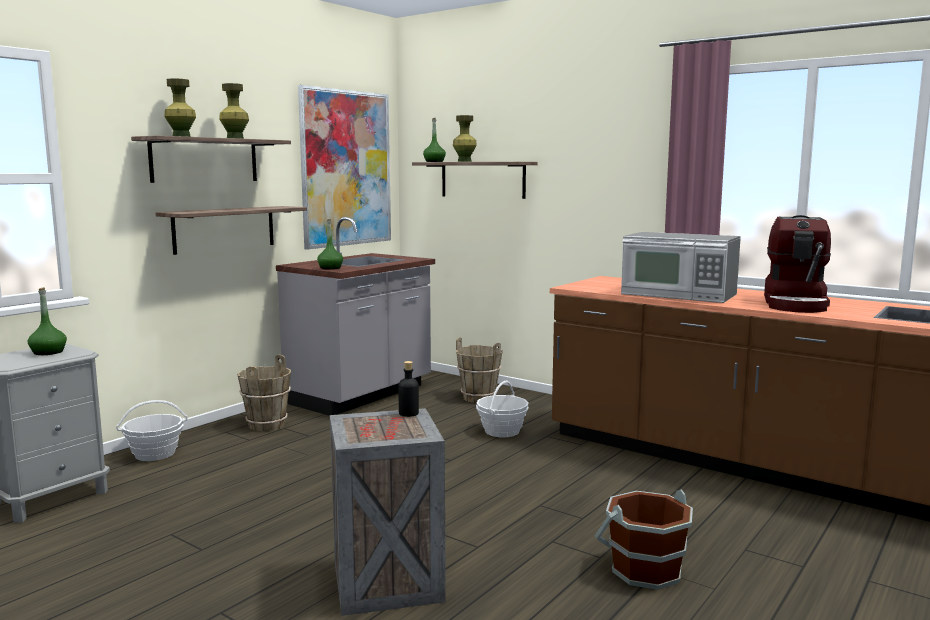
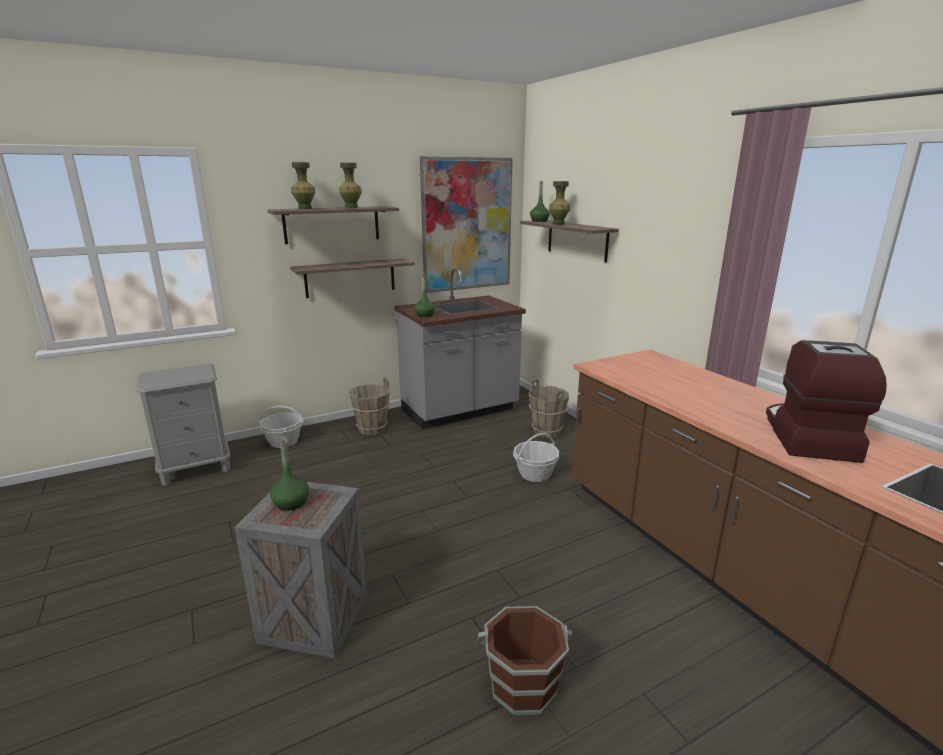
camera: 25 degrees right, 10 degrees up
green bottle [28,287,67,355] -> green bottle moved to [270,438,309,511]
black bottle [398,361,419,417] -> none
microwave [621,232,741,303] -> none
coffee machine [764,215,831,313] -> coffee machine turned 150 degrees clockwise [766,340,886,463]

